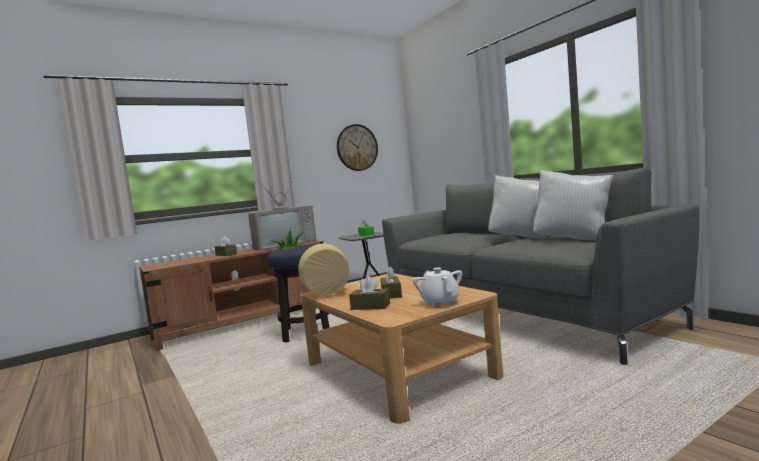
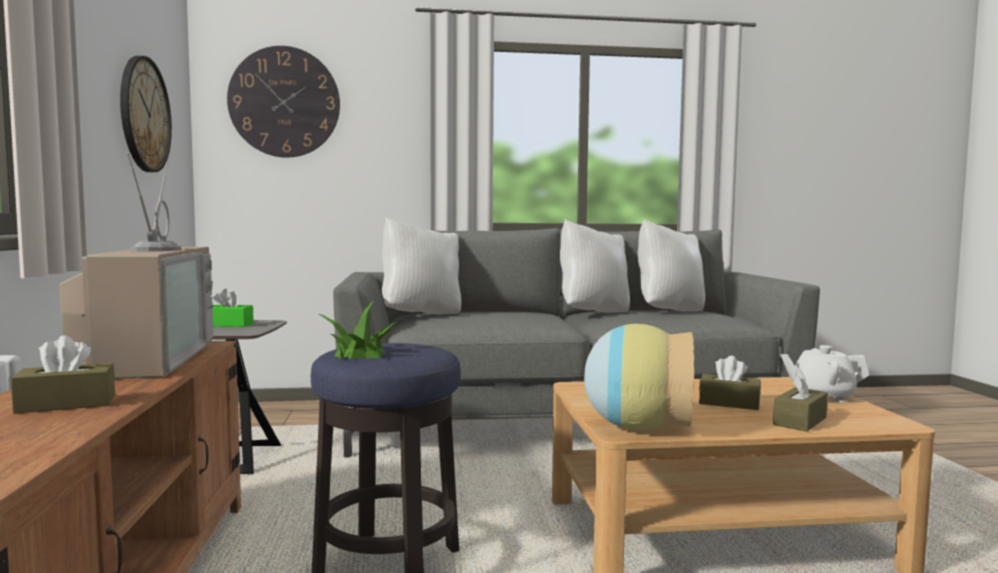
camera: 65 degrees left, 0 degrees up
none -> wall clock [227,46,340,158]
none -> white pillow [382,217,461,314]

